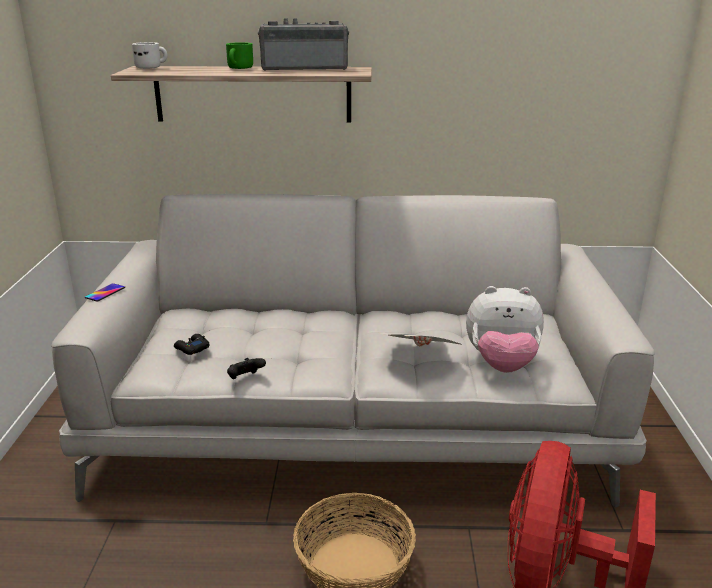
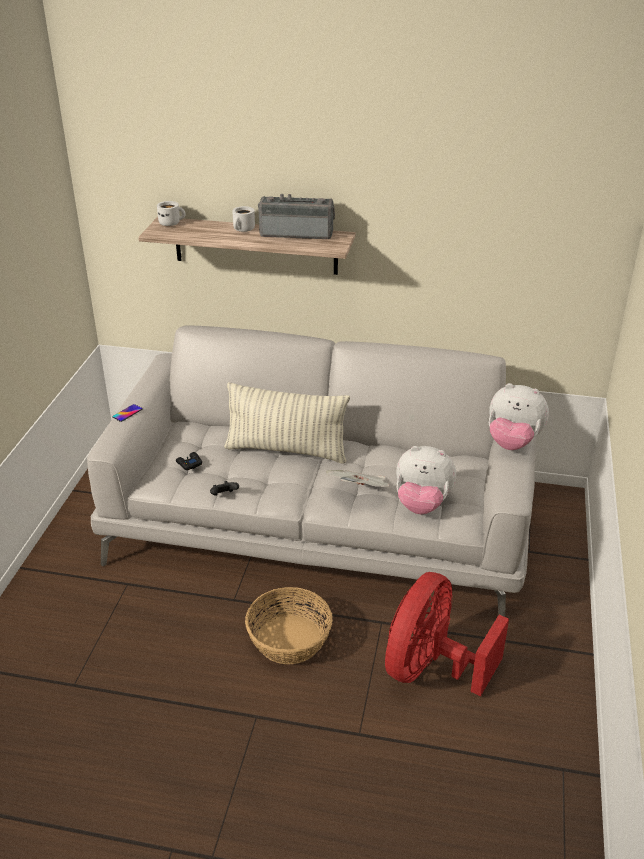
camera: 10 degrees right, 10 degrees up
green mug [226,42,253,69] -> white mug [232,206,255,232]
none -> pillow [224,382,350,464]
none -> plush toy [489,383,549,450]

